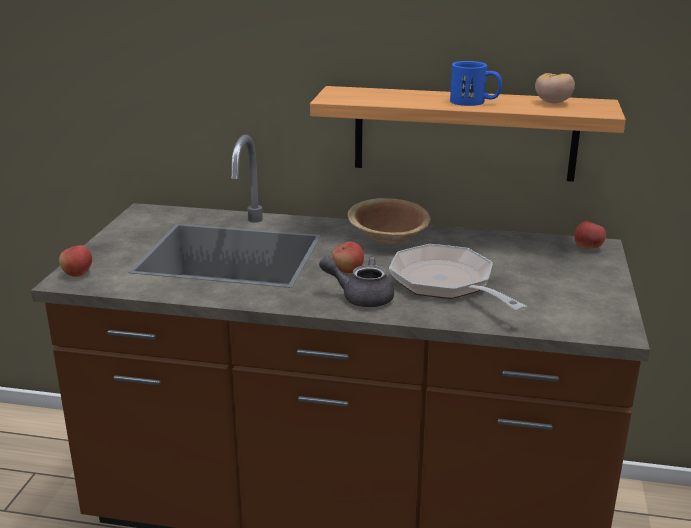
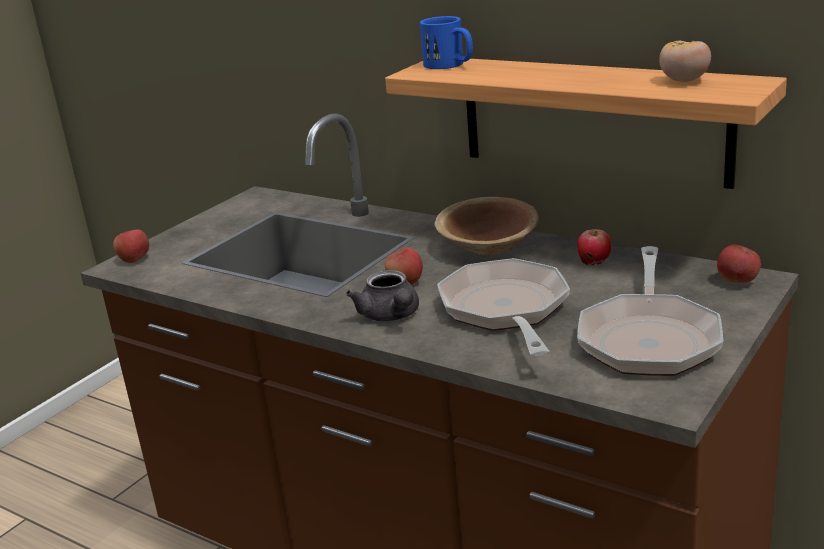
camera: 25 degrees right, 0 degrees up
grey teapot [319,256,394,307] -> grey teapot turned 150 degrees counterclockwise [346,270,419,321]
blue mug [450,61,502,106] -> blue mug moved to [420,16,473,69]
none -> apple [577,229,611,266]
none -> frying pan [577,246,723,376]

